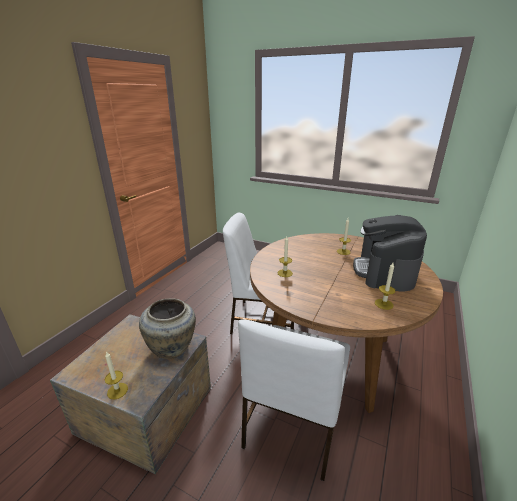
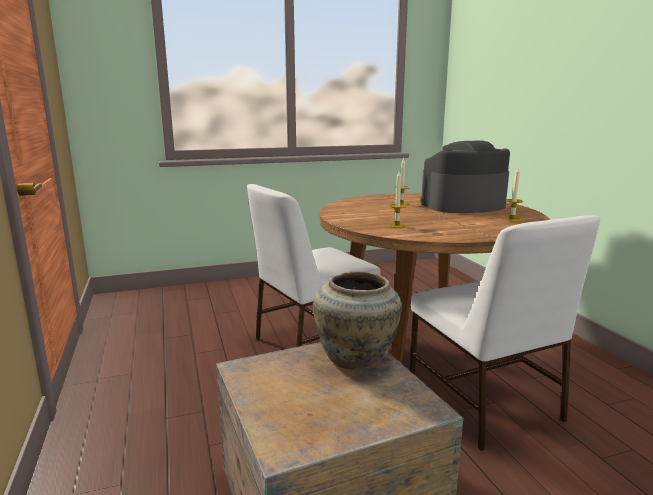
camera: 45 degrees left, 10 degrees down
candle [105,351,128,400] -> none
coffee machine [353,215,427,292] -> coffee machine turned 105 degrees clockwise [421,140,510,213]

